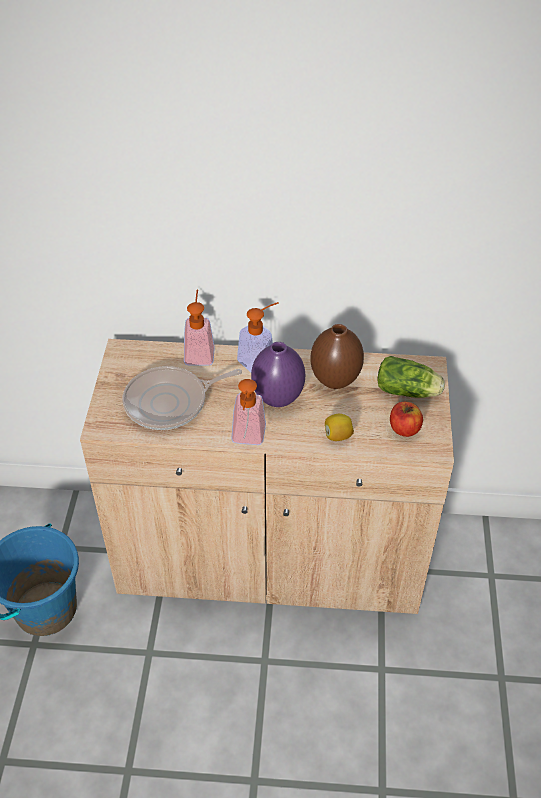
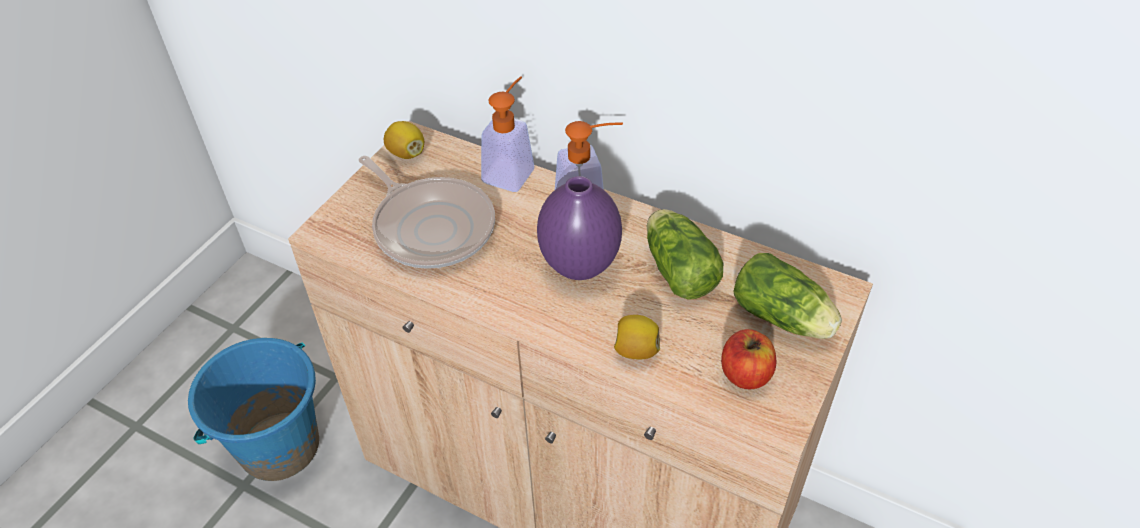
camera: 25 degrees right, 0 degrees up
frying pan [123,366,242,430] -> frying pan turned 135 degrees counterclockwise [359,156,495,269]
soap dispenser [231,379,266,445] -> none
brown vase [310,324,364,389] -> lettuce [647,209,723,300]
none -> lemon [384,121,424,159]

